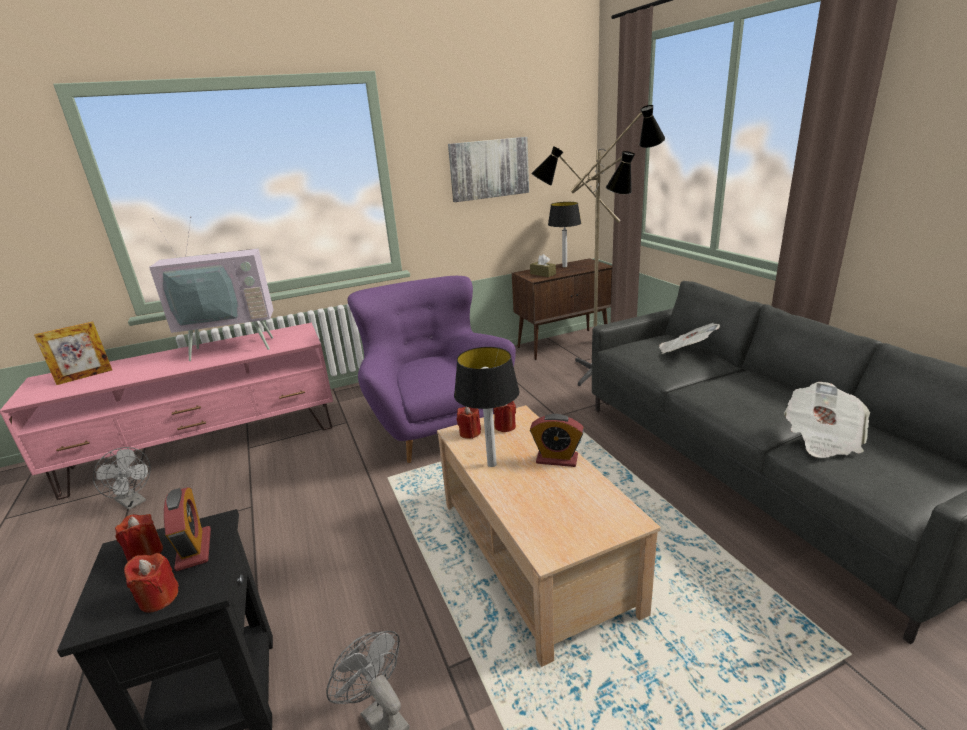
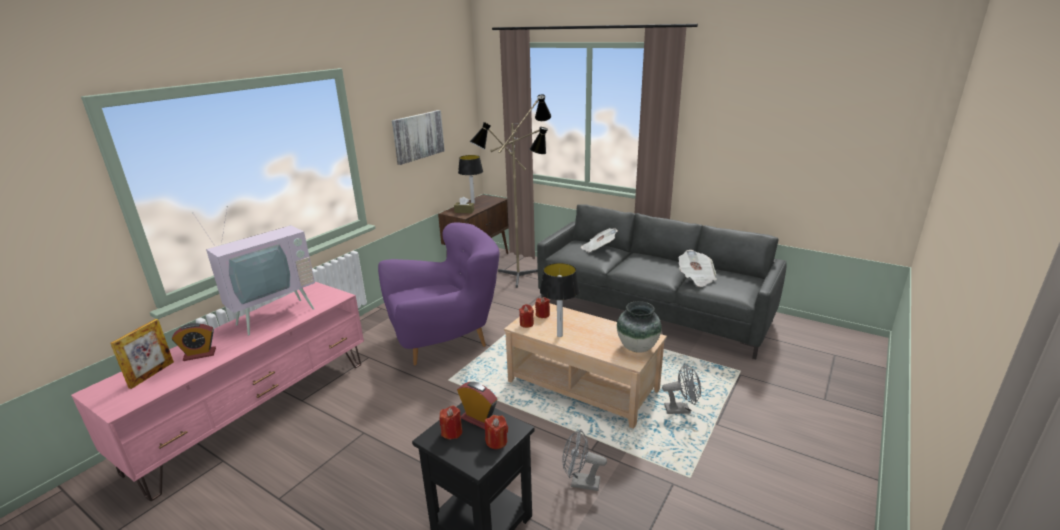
camera: 35 degrees left, 0 degrees up
grey fan [93,447,151,510] -> grey fan moved to [662,363,701,414]
purple armchair [347,276,516,463] -> purple armchair turned 120 degrees clockwise [378,222,499,365]
alarm clock [530,414,584,467] -> alarm clock moved to [172,323,216,361]
none -> vase [617,301,662,353]

